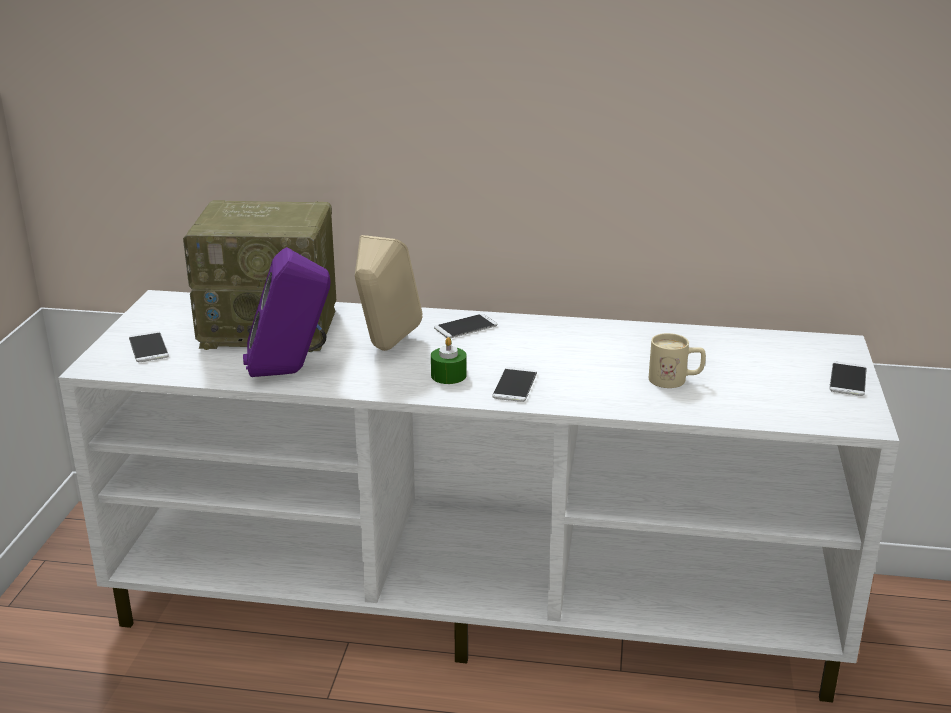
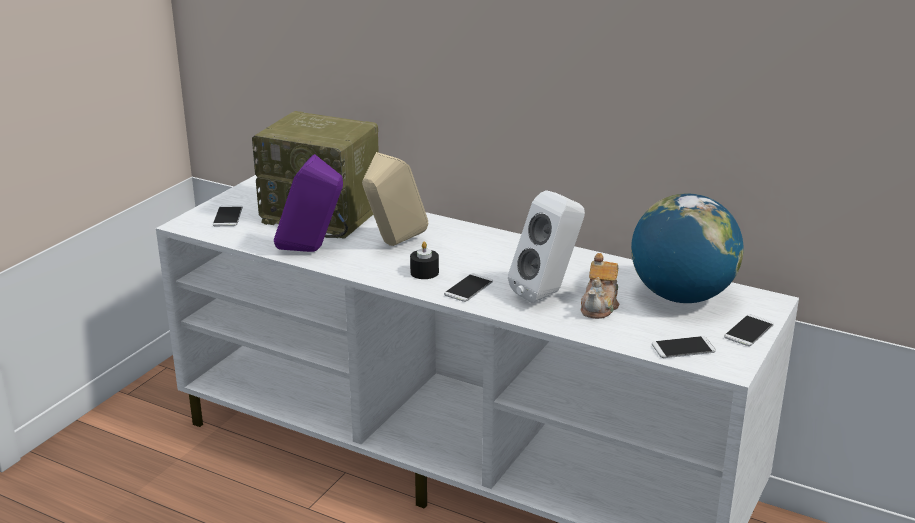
camera: 20 degrees right, 0 degrees up
green candle [431,337,467,384] -> black candle [410,242,439,279]
phone [434,314,497,338] -> phone moved to [652,336,716,358]
beige mug [649,333,706,388] -> teapot [581,253,619,319]
none -> white speaker [508,190,585,303]
none -> globe [631,193,743,303]

